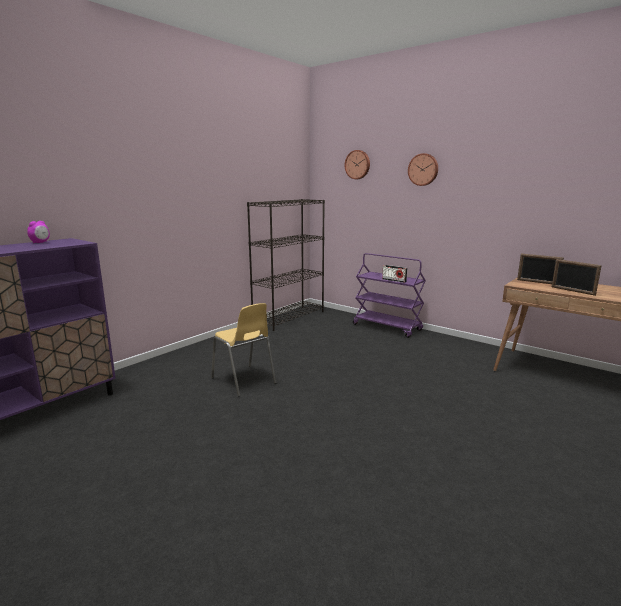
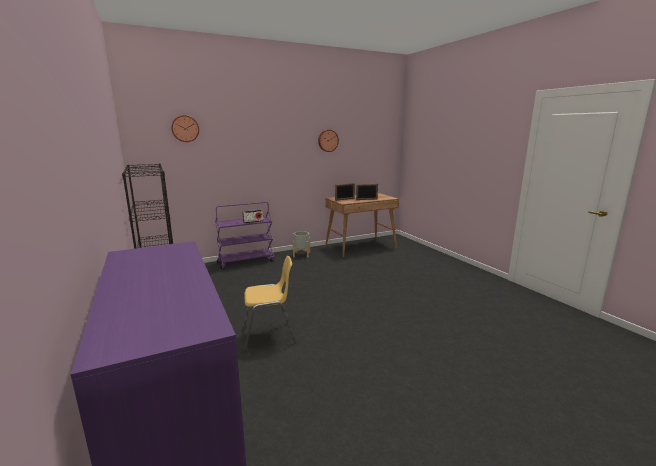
camera: 65 degrees left, 0 degrees up
alarm clock [27,221,50,243] -> none
wall clock [408,153,438,186] -> wall clock moved to [318,130,339,152]
none -> grey planter [293,231,310,258]

